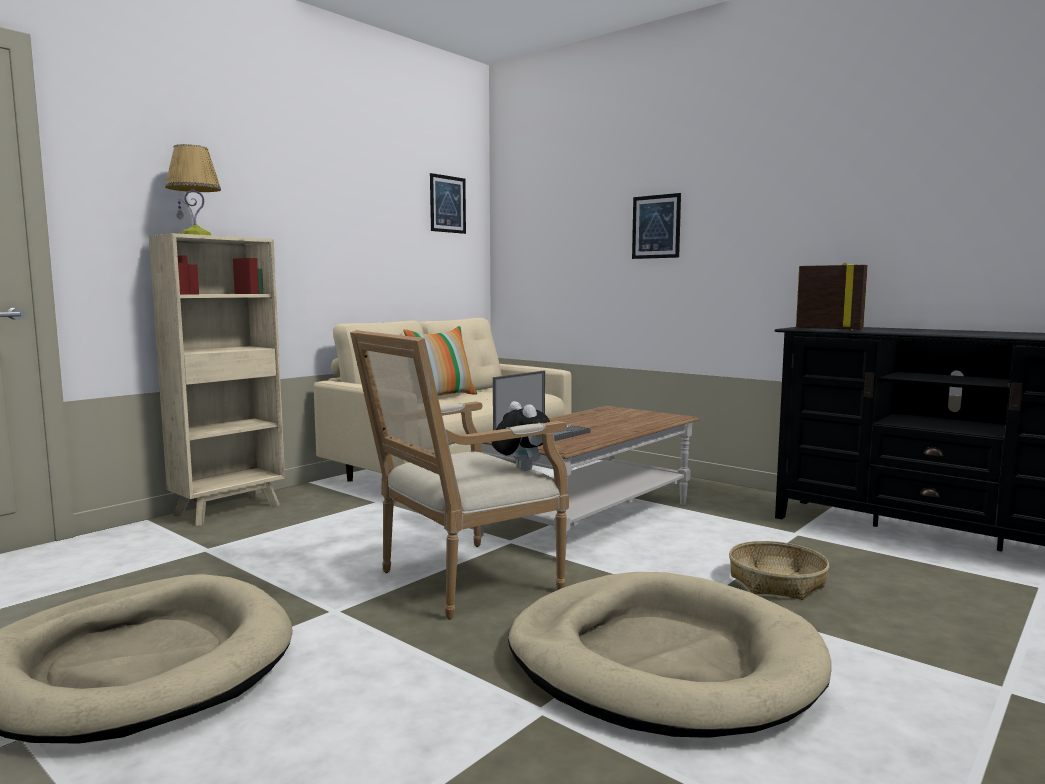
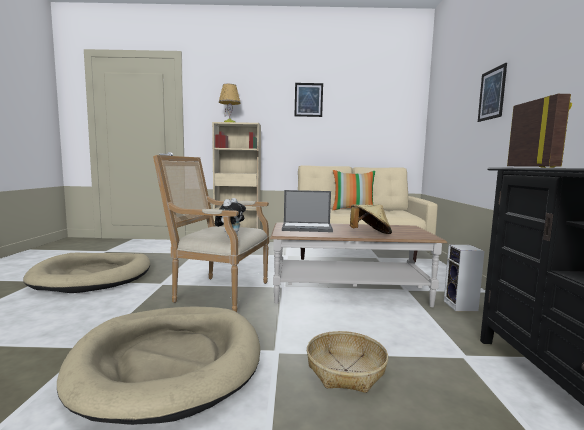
camera: 50 degrees right, 0 degrees up
picture [430,173,466,234] -> picture moved to [295,83,323,117]
none -> beige hat [350,205,392,234]
none -> speaker [444,245,484,312]

